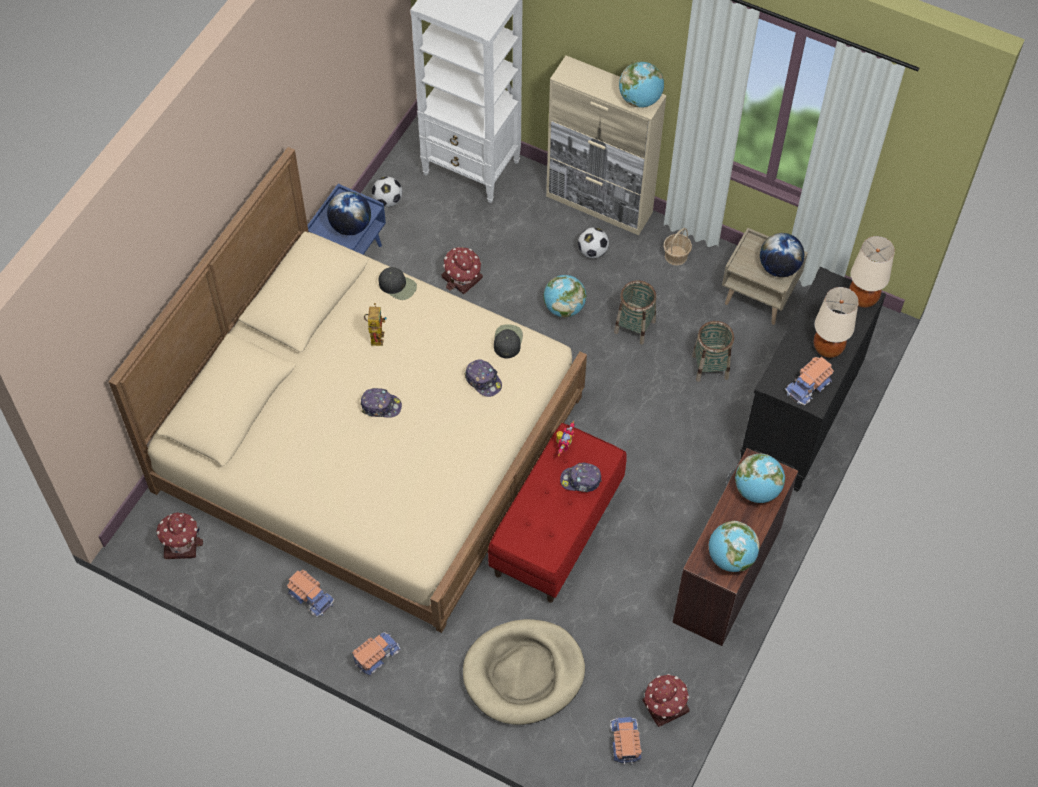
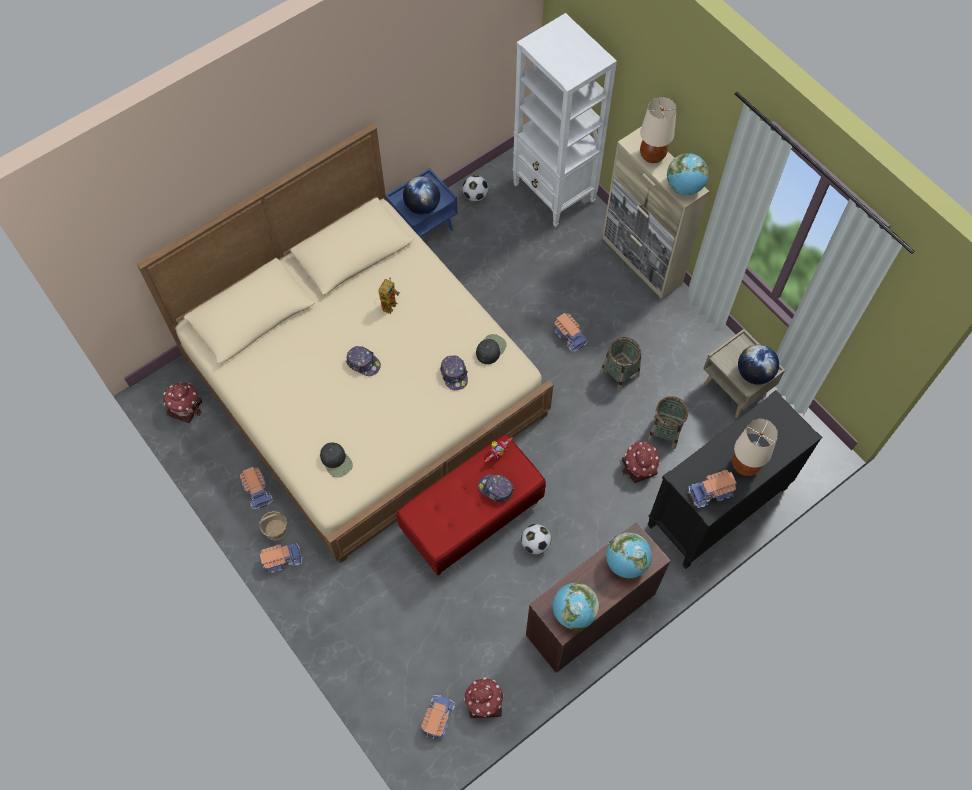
camera: 25 degrees right, 5 degrees up
black cap [378,267,417,300] -> black cap moved to [320,442,353,478]
toy house [442,247,483,294] -> toy house moved to [622,442,660,483]
beige dog bed [463,619,585,725] -> none
globe [543,275,586,318] -> toy truck [553,313,588,352]
football [578,227,609,258] -> football moved to [521,524,551,554]
basket [663,228,692,266] -> basket moved to [259,511,287,541]
beige table lamp [849,236,895,308] -> beige table lamp moved to [640,97,677,163]

